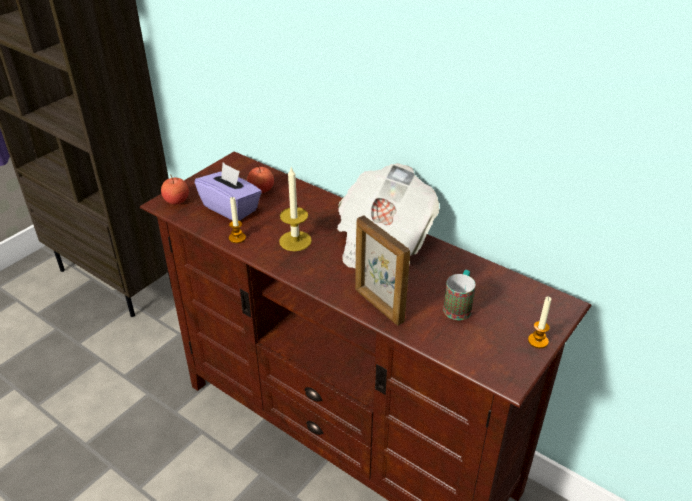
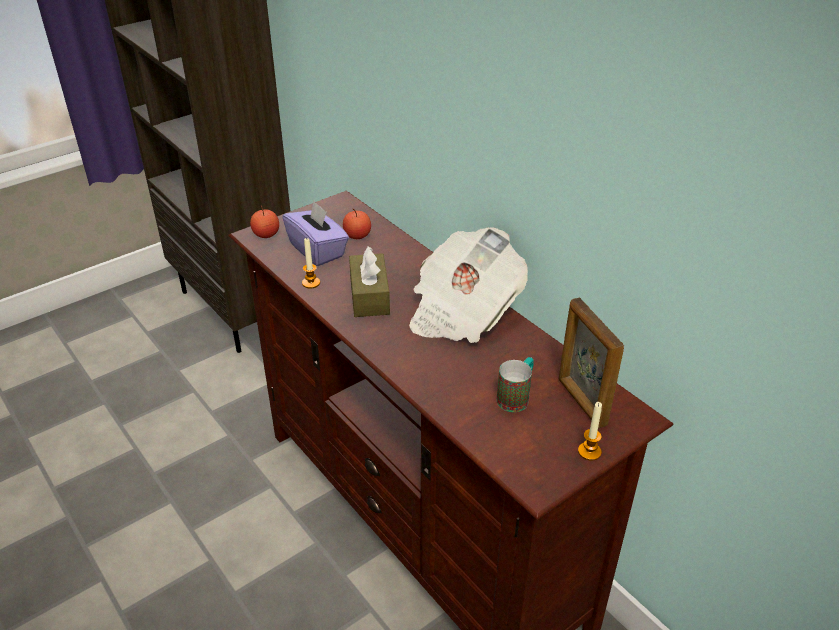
camera: 15 degrees right, 0 degrees up
candle [279,167,312,251] -> brown tissue box [349,247,390,317]
picture frame [355,215,410,325] -> picture frame moved to [559,298,624,428]

